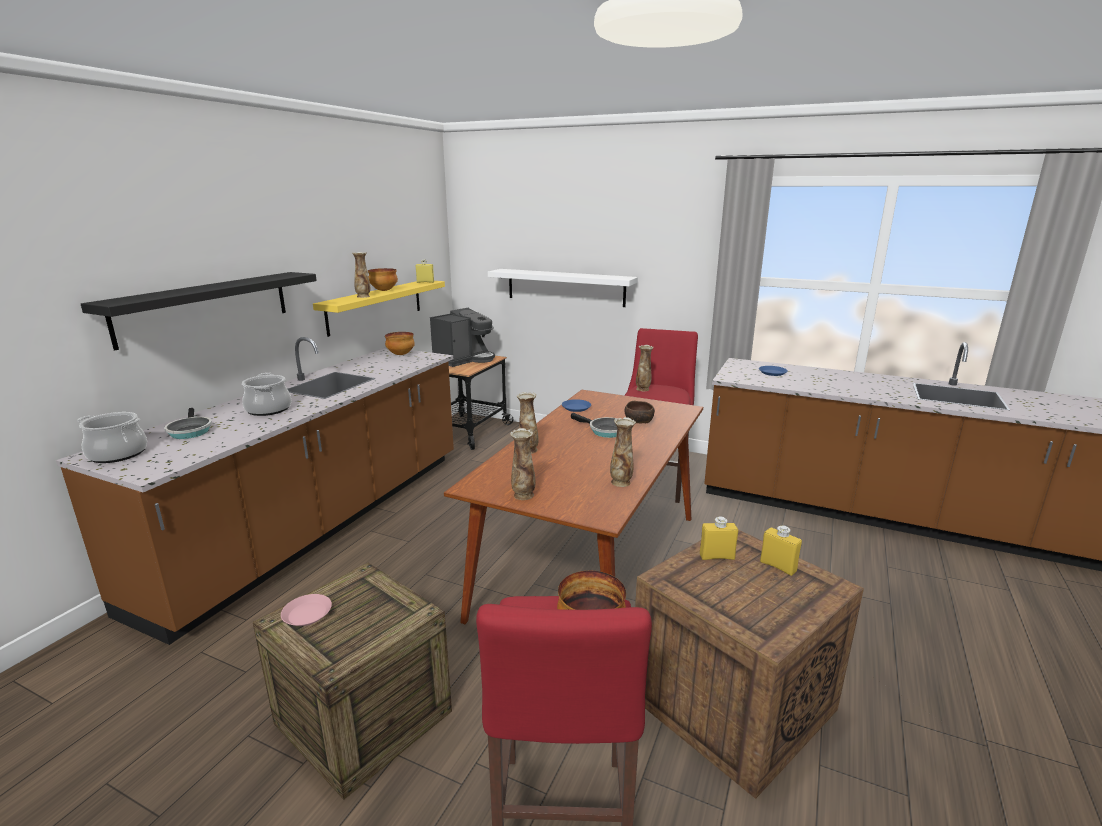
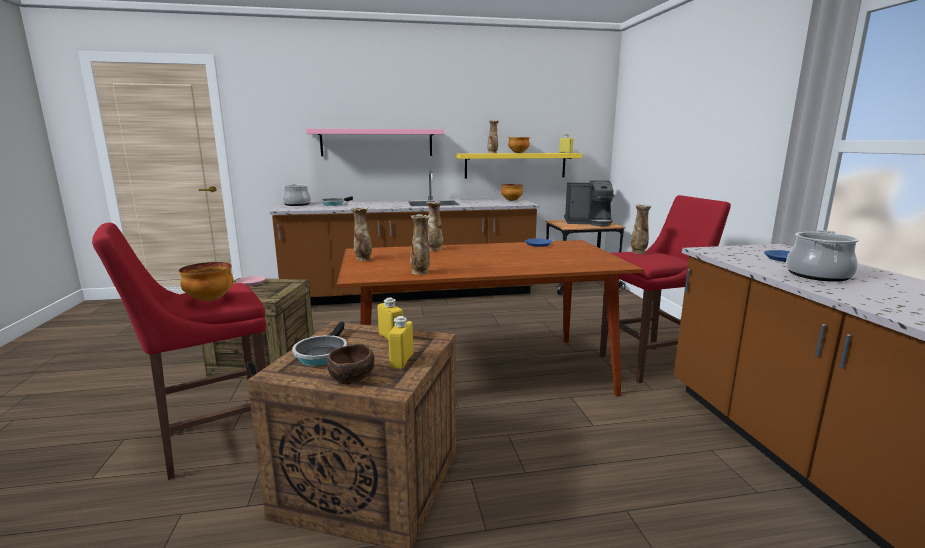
camera: 55 degrees right, 5 degrees down
black shelf [81,272,317,350] -> pink shelf [306,129,444,156]
cooking pot [242,373,291,416] -> cooking pot moved to [786,230,859,282]
white shelf [488,269,638,307] -> none
frying pan [571,413,618,438] -> frying pan moved to [292,322,347,366]
brown bowl [624,401,655,424] -> brown bowl moved to [327,343,374,384]

